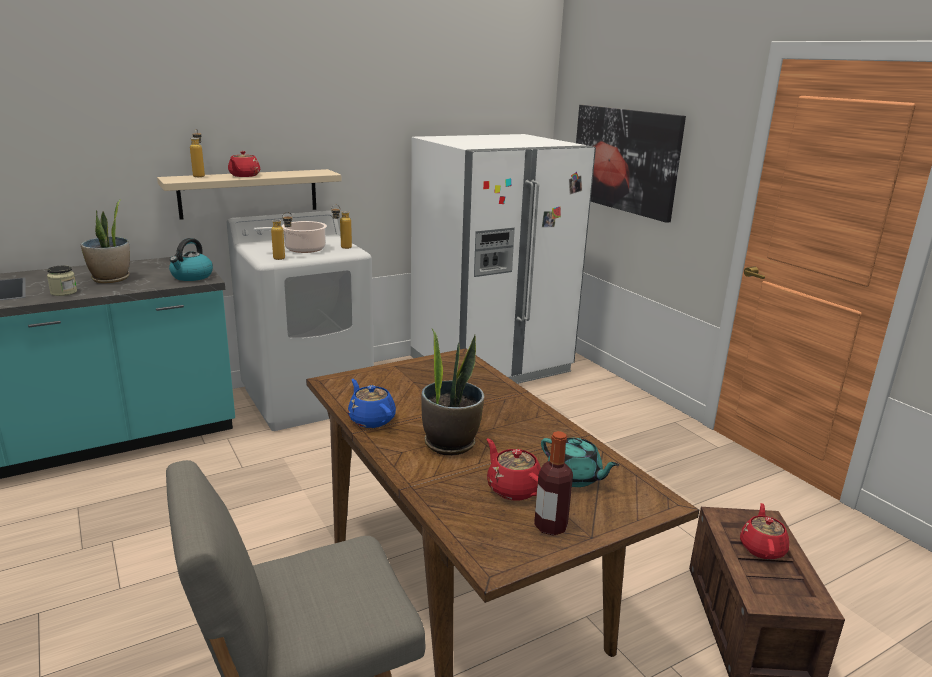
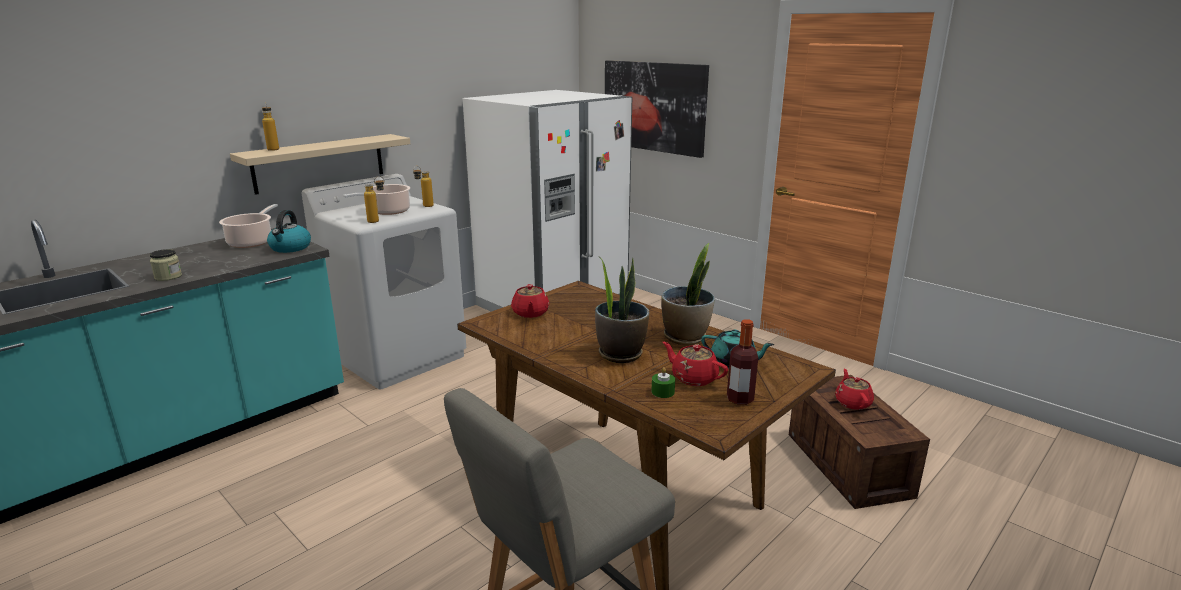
camera: 15 degrees left, 0 degrees up
potted plant [80,199,130,283] -> potted plant moved to [661,243,715,345]
red teapot [228,151,260,177] -> red teapot moved to [511,284,549,318]
blue teapot [347,379,396,428] -> none
none -> cooking pot [219,204,278,248]
none -> green candle [651,367,675,398]

